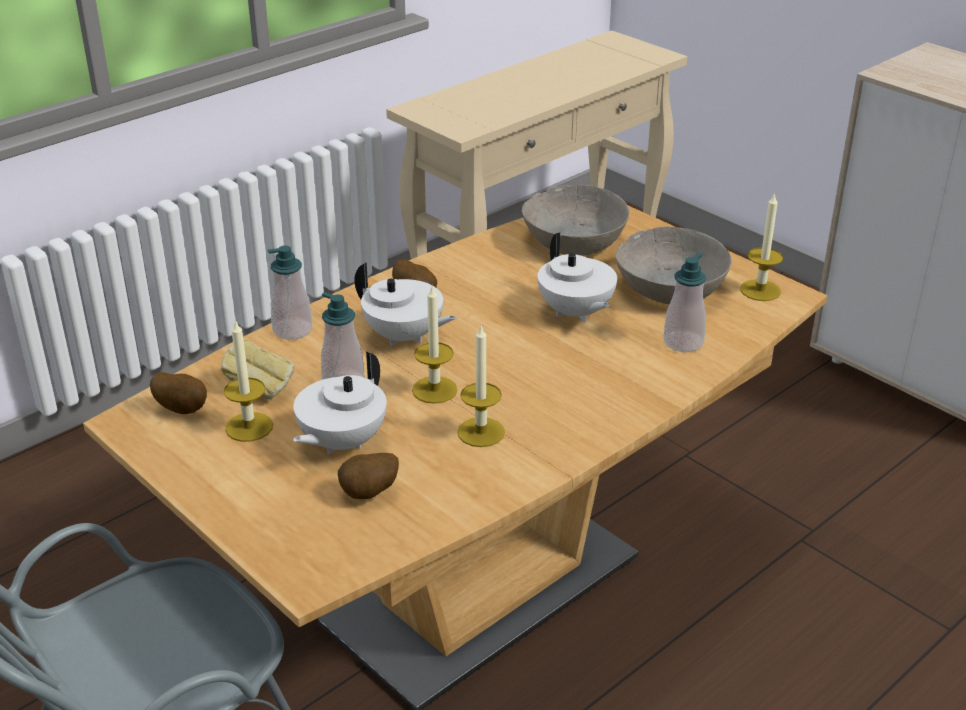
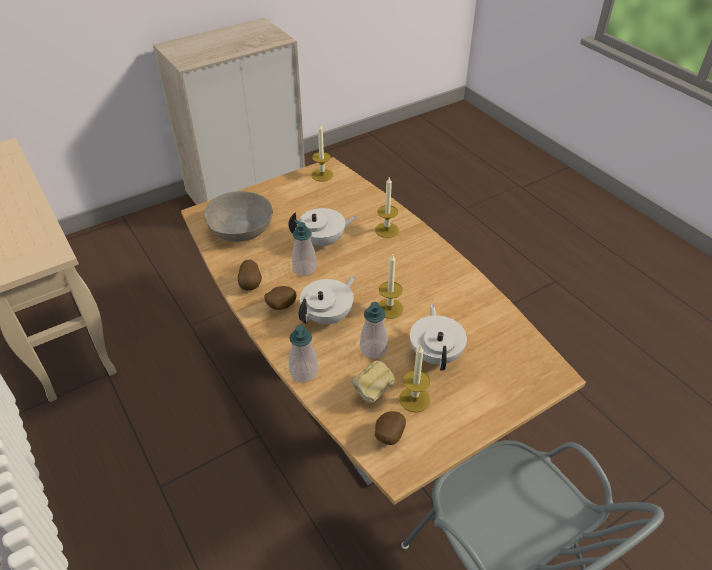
camera: 80 degrees left, 10 degrees up
white teapot [293,352,387,455] -> white teapot turned 135 degrees counterclockwise [410,304,467,371]
potato [338,453,399,499] -> potato moved to [238,260,262,290]
candle [457,326,505,447] -> candle moved to [375,177,399,238]
grey bowl [615,226,731,304] -> none
soap dispenser [663,253,706,352] -> soap dispenser moved to [292,220,317,276]

